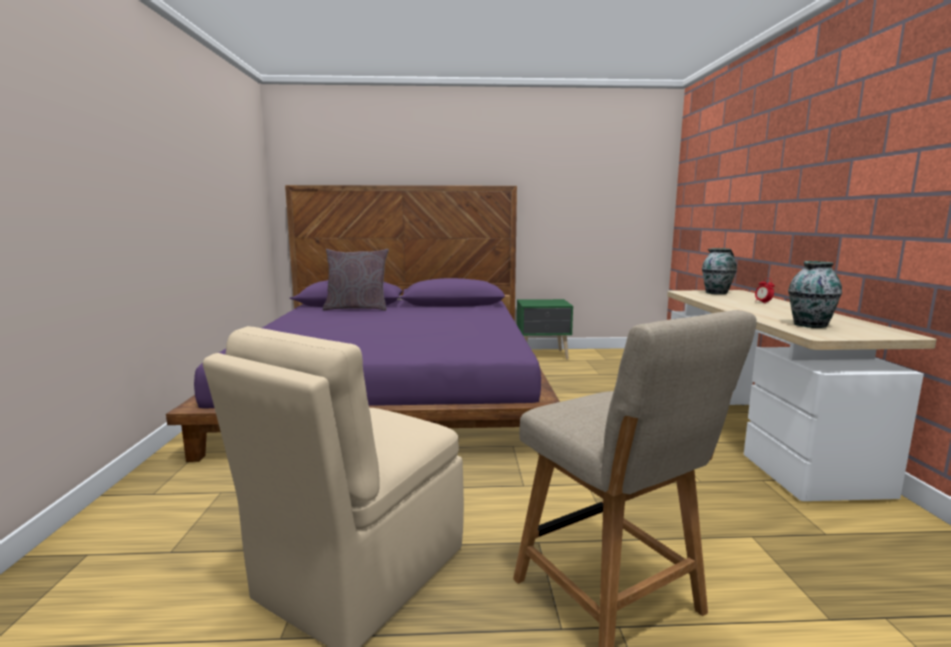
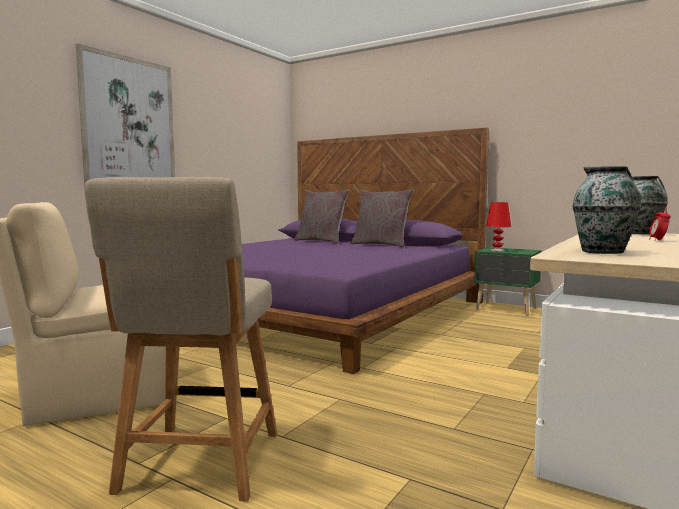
camera: 35 degrees right, 5 degrees down
none -> picture [76,43,175,188]
none -> grey pillow [351,189,414,248]
none -> red table lamp [486,202,511,252]

